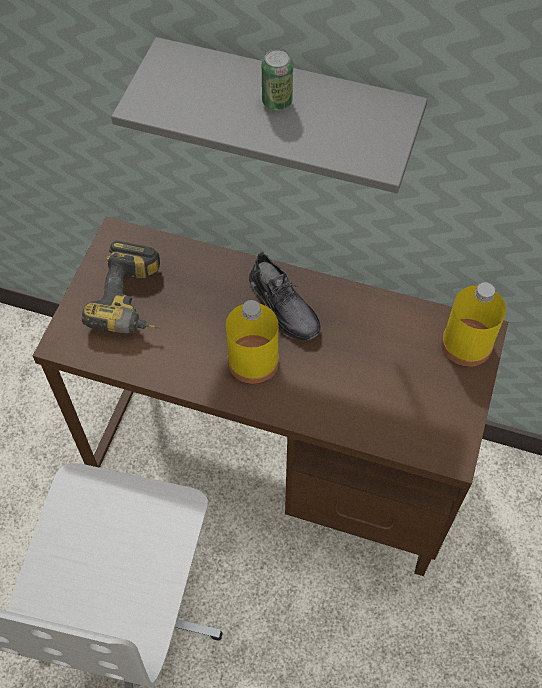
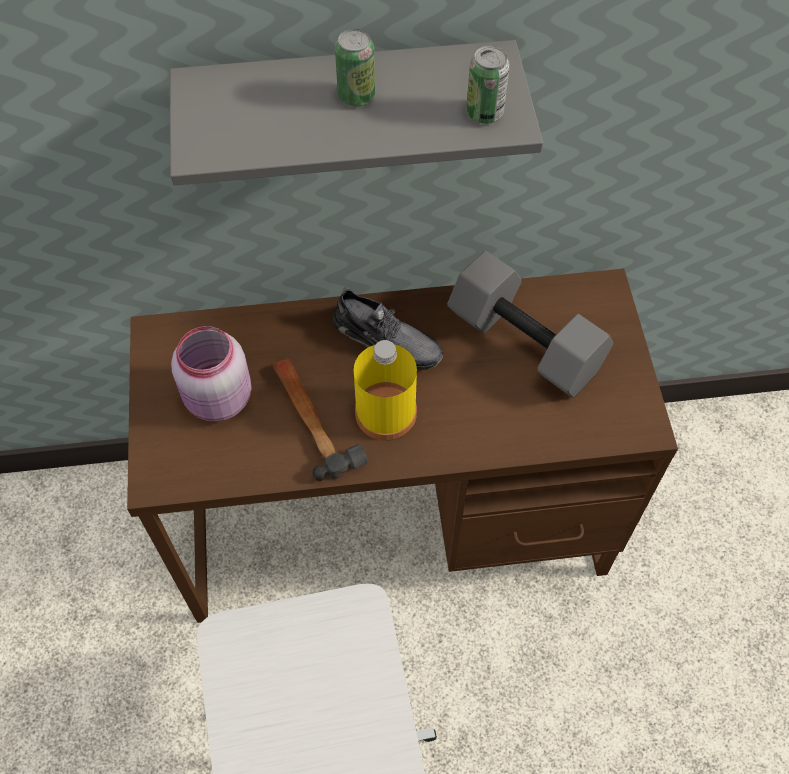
camera: 25 degrees left, 0 degrees up
power drill [82,240,161,333] -> pink jar [171,326,252,422]
yellow bottle [441,282,506,367] -> none
none -> hammer [273,358,368,481]
none -> grey dumbbell [447,251,613,398]
none -> can [466,45,510,124]

